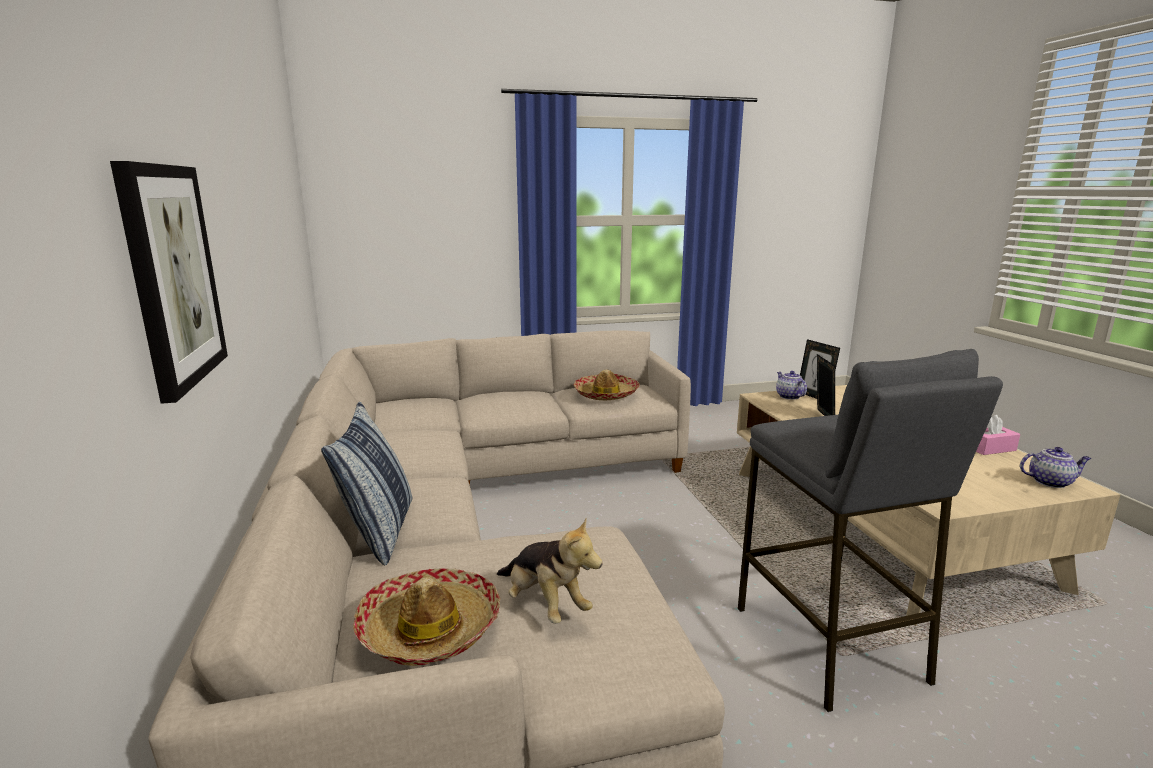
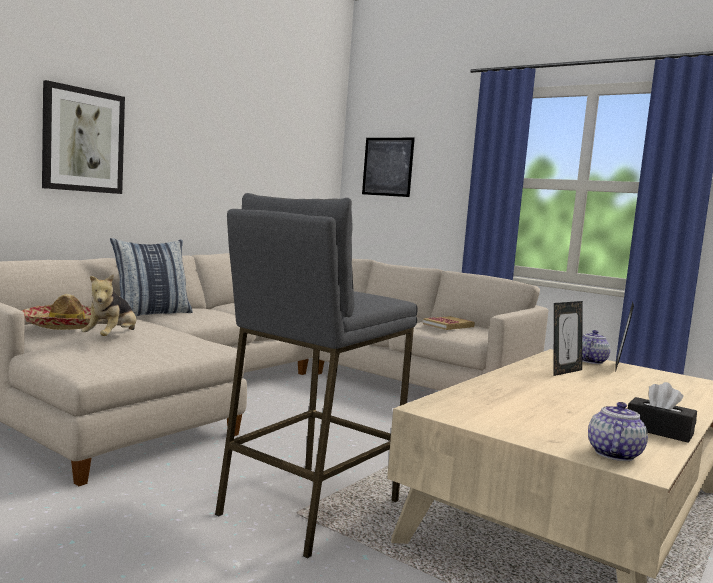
camera: 50 degrees right, 10 degrees down
hat [574,370,640,400] -> book [423,316,475,330]
pink tissue box [976,415,1020,455] -> black tissue box [628,382,697,443]
teapot [1020,447,1091,488] -> teapot turned 120 degrees counterclockwise [588,402,648,461]
none -> picture [362,138,415,197]

